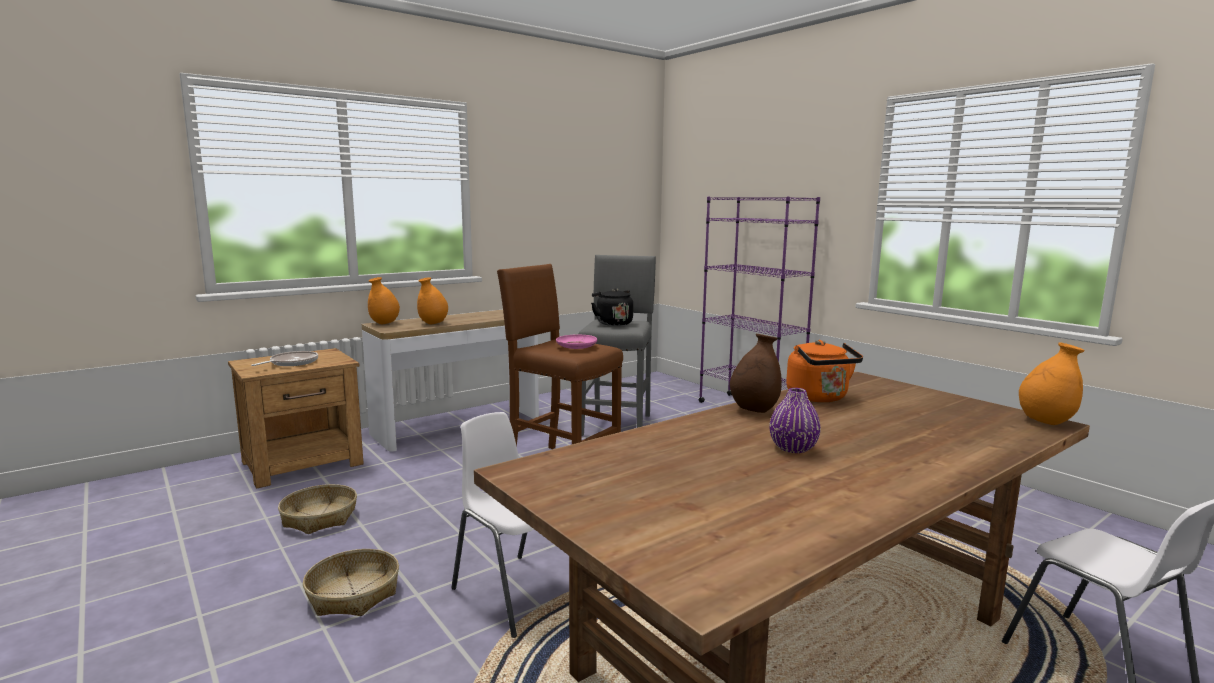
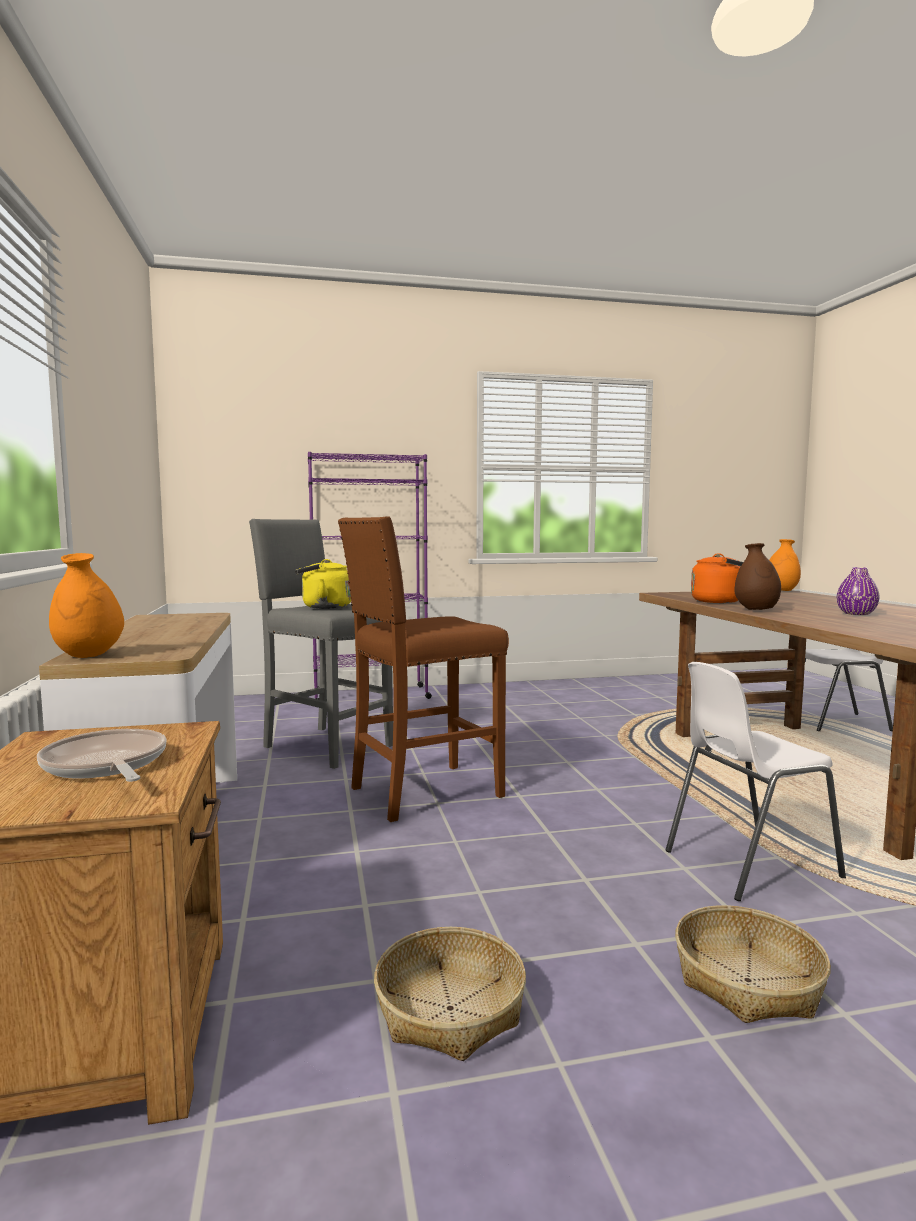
camera: 65 degrees left, 5 degrees down
orange vase [417,277,448,325] -> none
pink plate [556,335,597,349] -> none
black kettle [591,289,633,326] -> yellow kettle [295,559,351,609]

